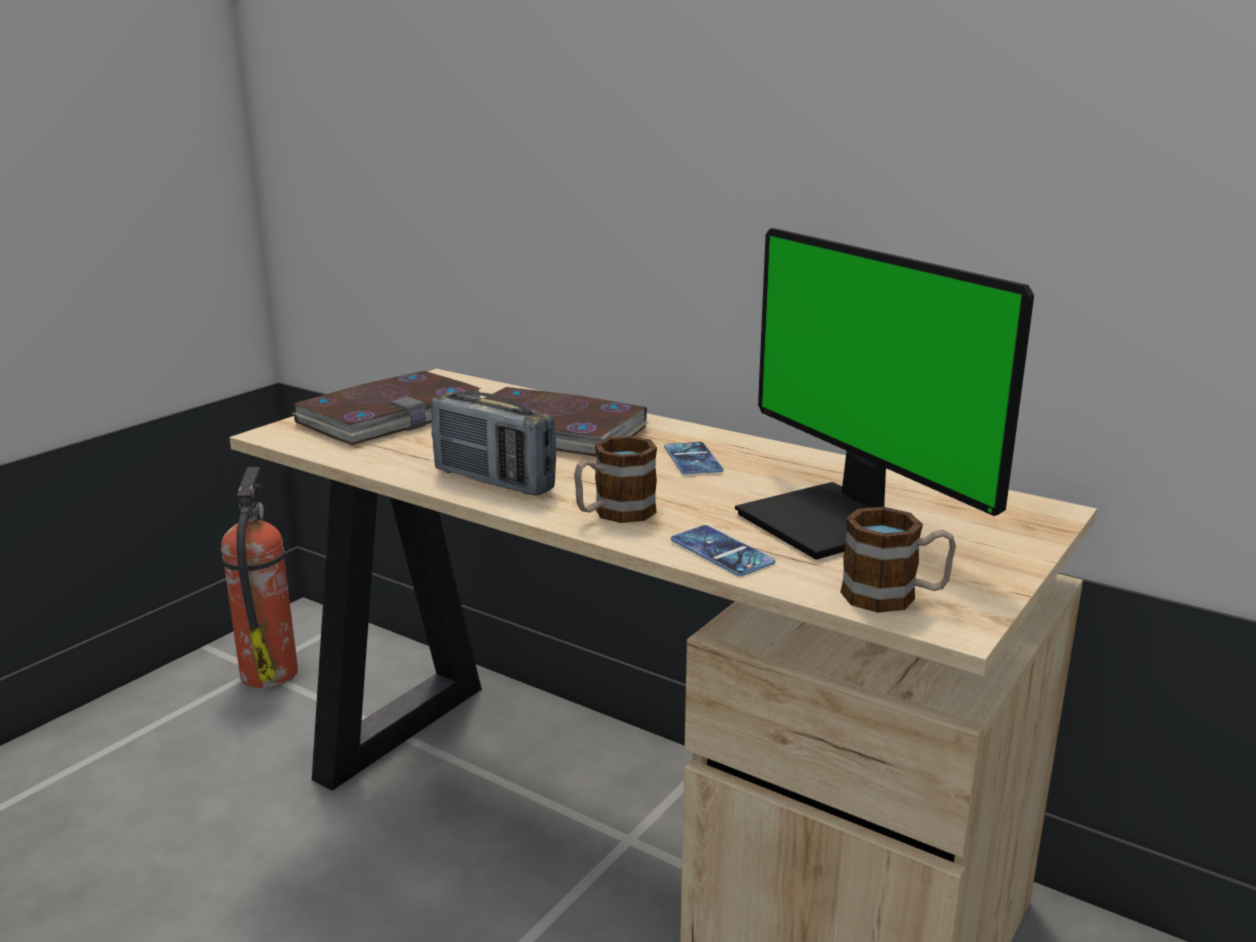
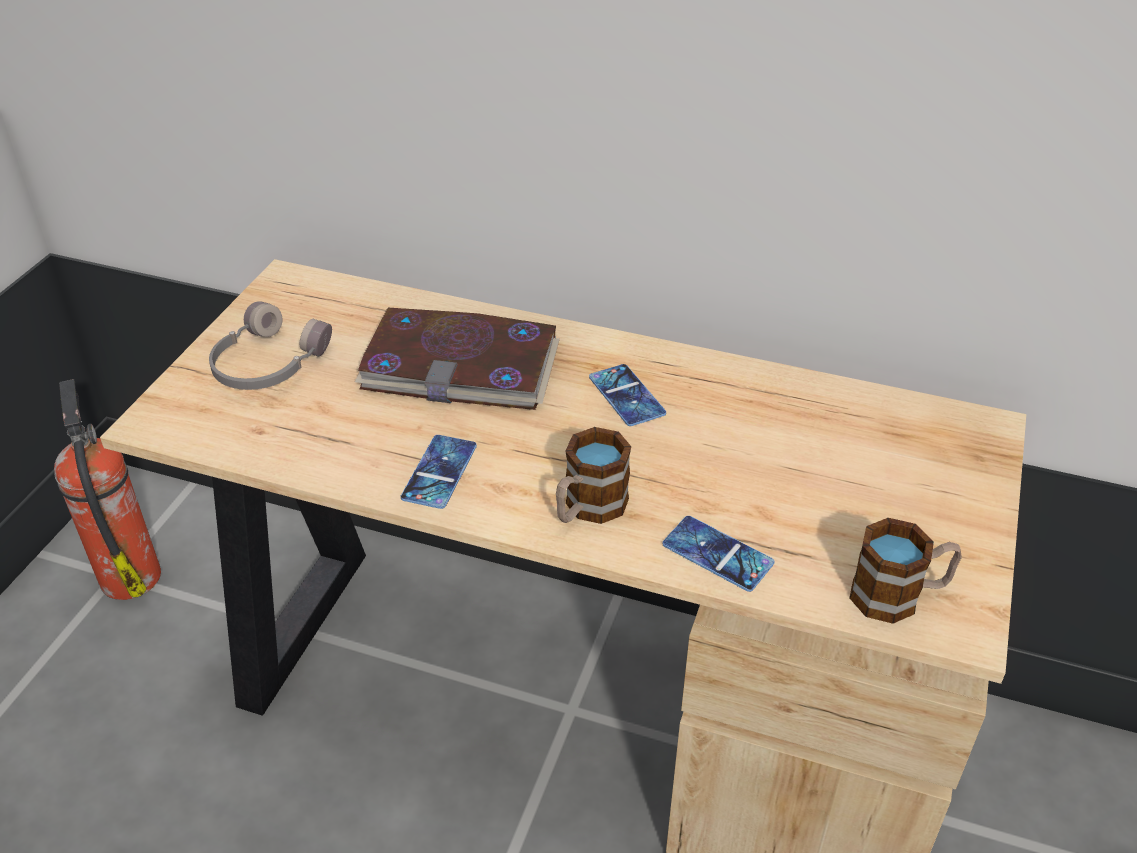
camera: 15 degrees left, 20 degrees up
book [292,371,482,445] -> grey headphones [209,301,332,390]
radio [431,392,556,496] -> phone [400,435,477,509]
monitor [735,228,1034,560] -> none

